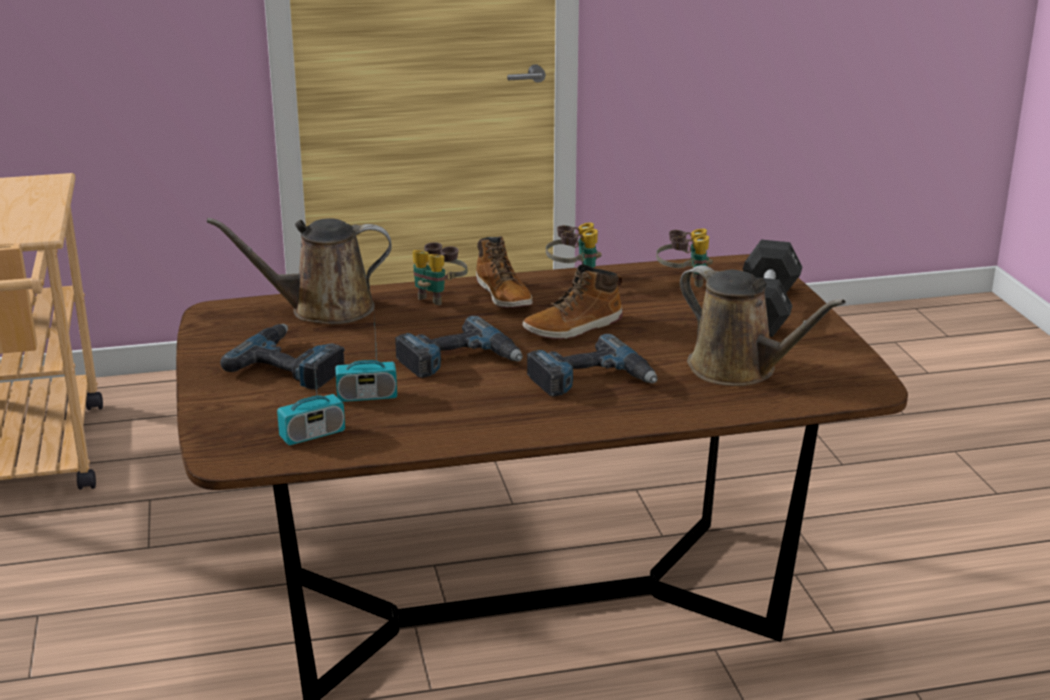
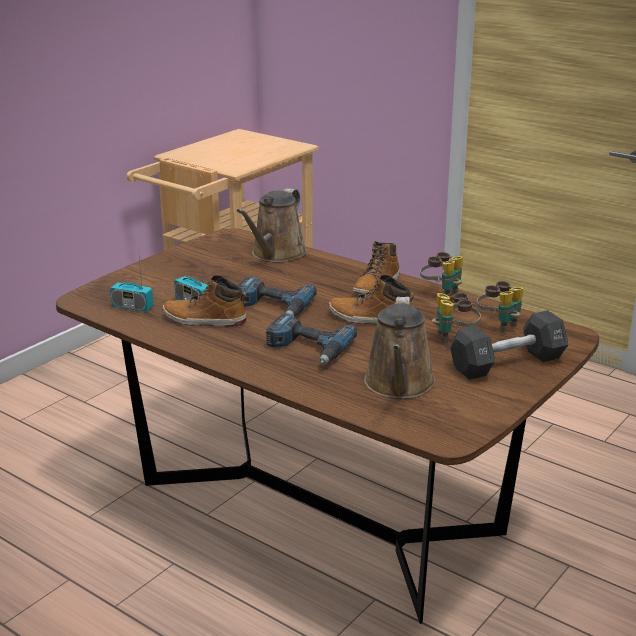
camera: 50 degrees right, 0 degrees up
brown watering can [207,218,392,324] -> brown watering can turned 105 degrees counterclockwise [237,188,307,262]
power drill [220,324,346,390] -> none
binoculars [412,242,467,305] -> binoculars moved to [432,293,481,343]
none -> boot [163,275,247,327]

